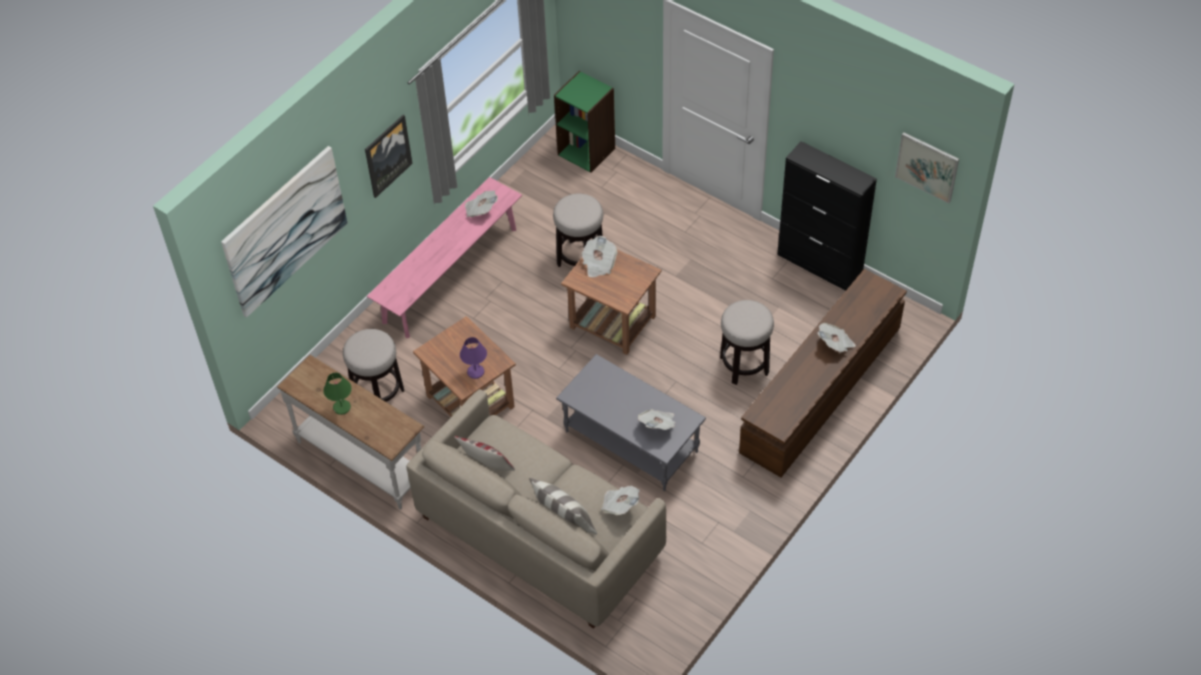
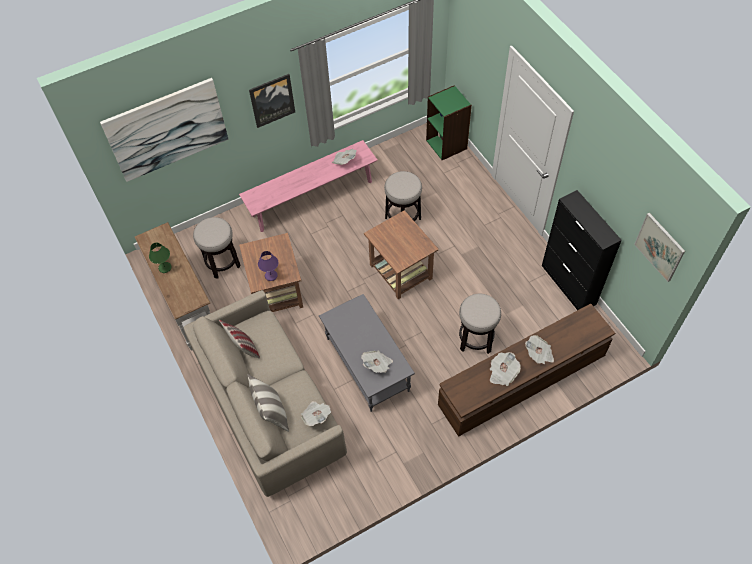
camera: 25 degrees right, 5 degrees up
newspaper [581,236,618,277] -> newspaper moved to [490,352,521,386]

